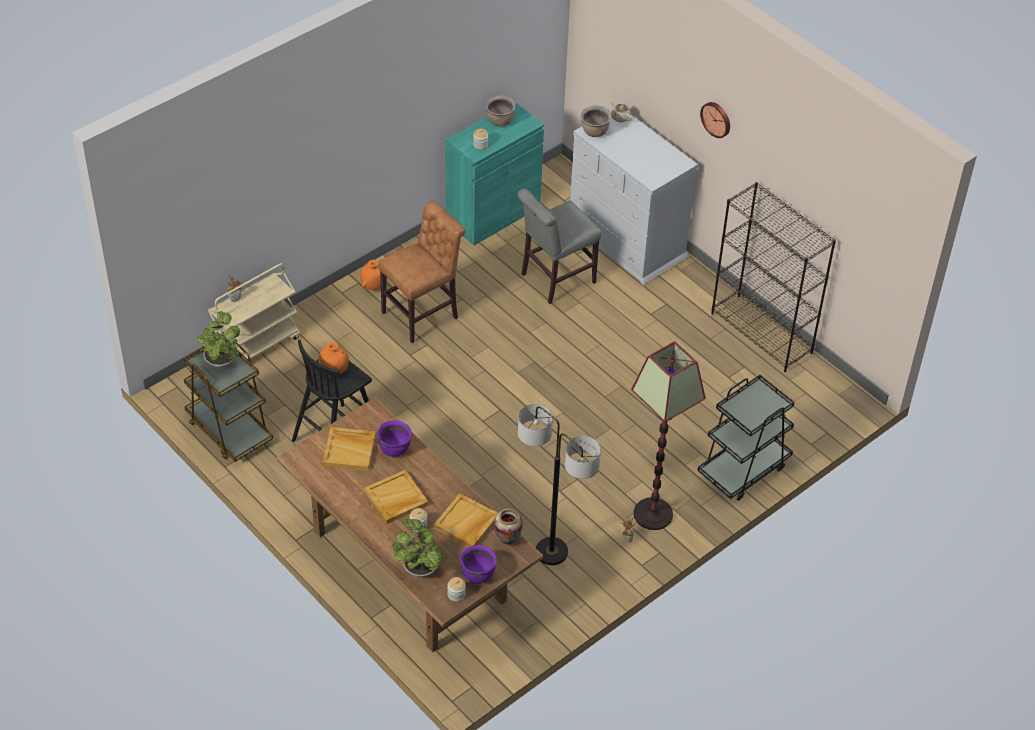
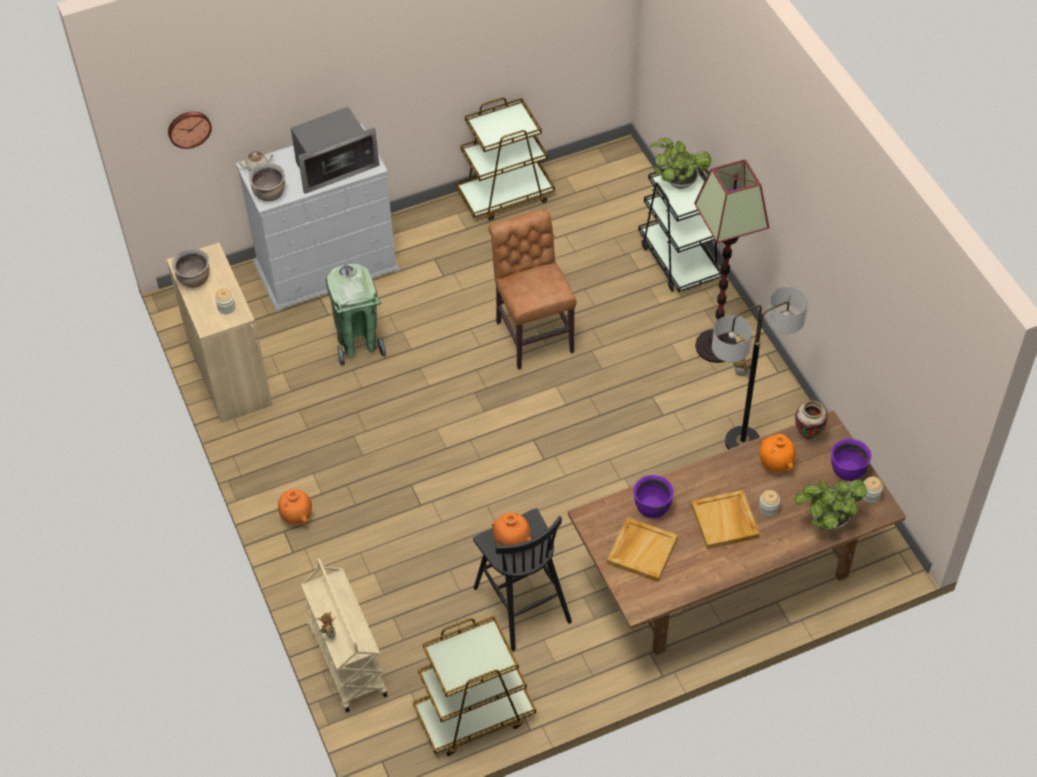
camera: 70 degrees left, 5 degrees up
potted plant [197,311,240,368] -> potted plant moved to [649,138,711,189]
brown chair [378,200,466,343] -> brown chair moved to [489,209,576,370]
beige tray [434,493,498,547] -> orange vase [759,434,796,472]
turquoise cabinet [446,102,544,245] -> beige cabinet [167,242,272,423]
grey chair [517,188,601,304] -> green trash can [326,263,386,367]
wall clock [700,102,730,138] -> wall clock moved to [168,112,212,149]
black bookcase [711,182,836,372] -> brown cart [455,97,555,221]
none -> microwave [291,107,379,194]

